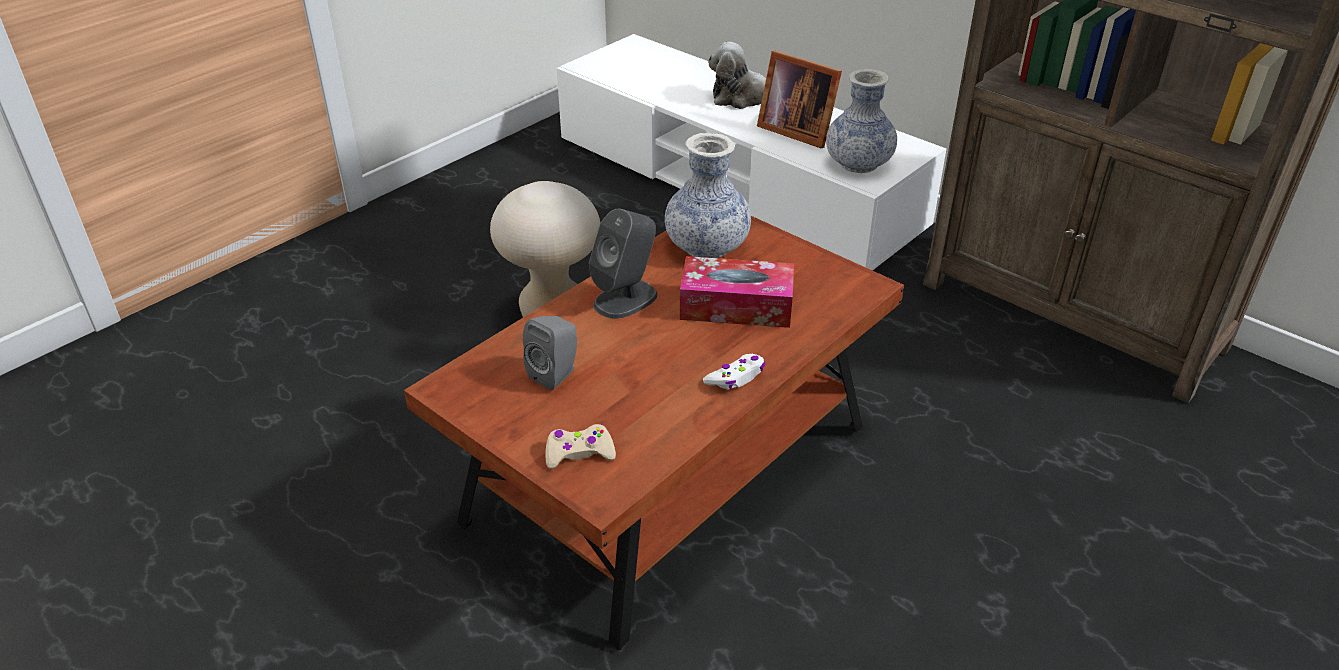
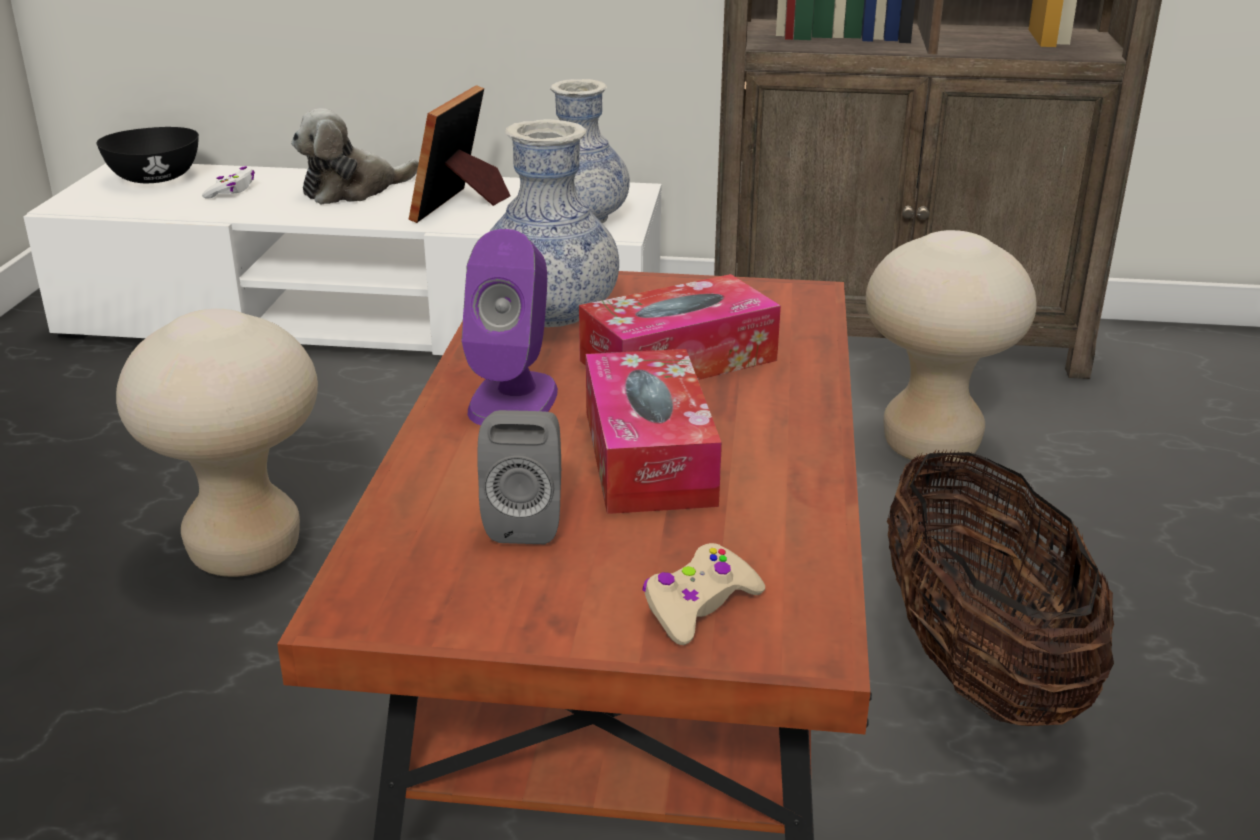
camera: 35 degrees left, 10 degrees down
grey speaker [589,209,658,319] -> purple speaker [461,229,558,425]
white game controller [703,354,766,389] -> white game controller moved to [202,166,255,199]
picture frame [757,51,842,148] -> picture frame turned 105 degrees clockwise [409,85,510,223]
none -> black bowl [97,127,199,183]
none -> tissue box [586,349,722,514]
none -> beige stool [866,230,1036,463]
none -> basket [887,449,1114,726]

